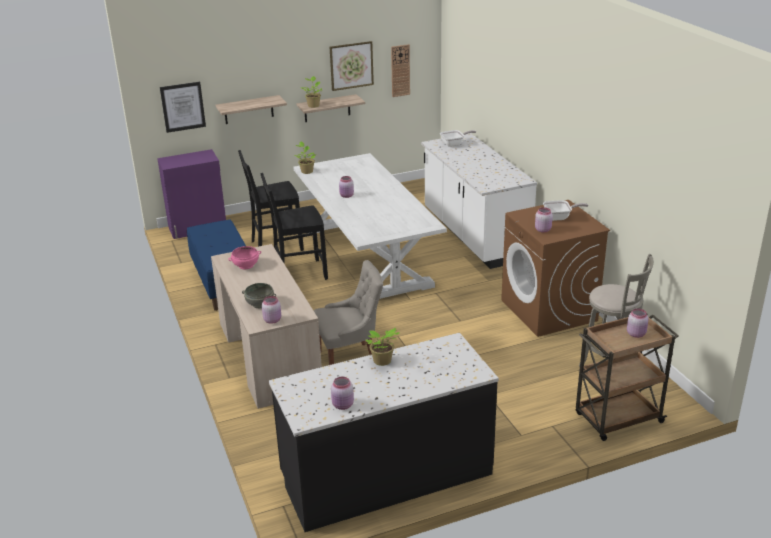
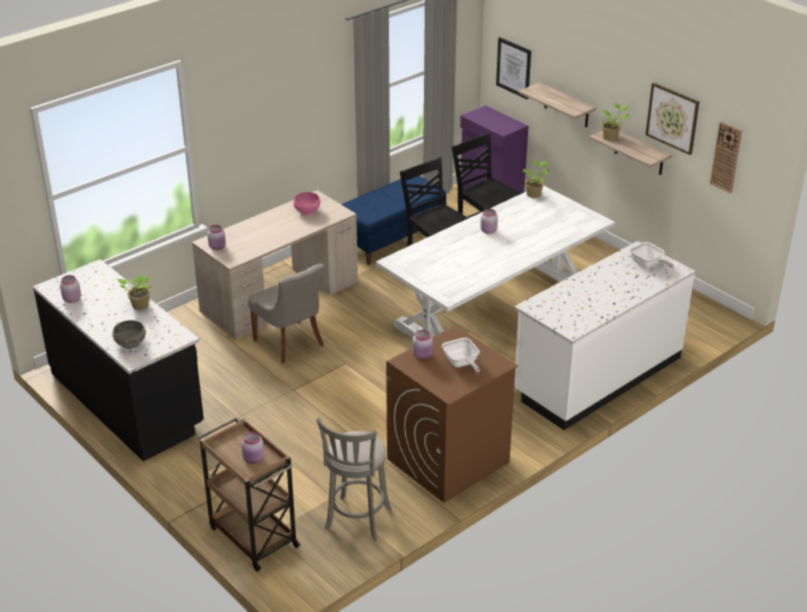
camera: 70 degrees right, 5 degrees up
grey bowl [242,283,276,308] -> grey bowl moved to [113,320,146,349]

